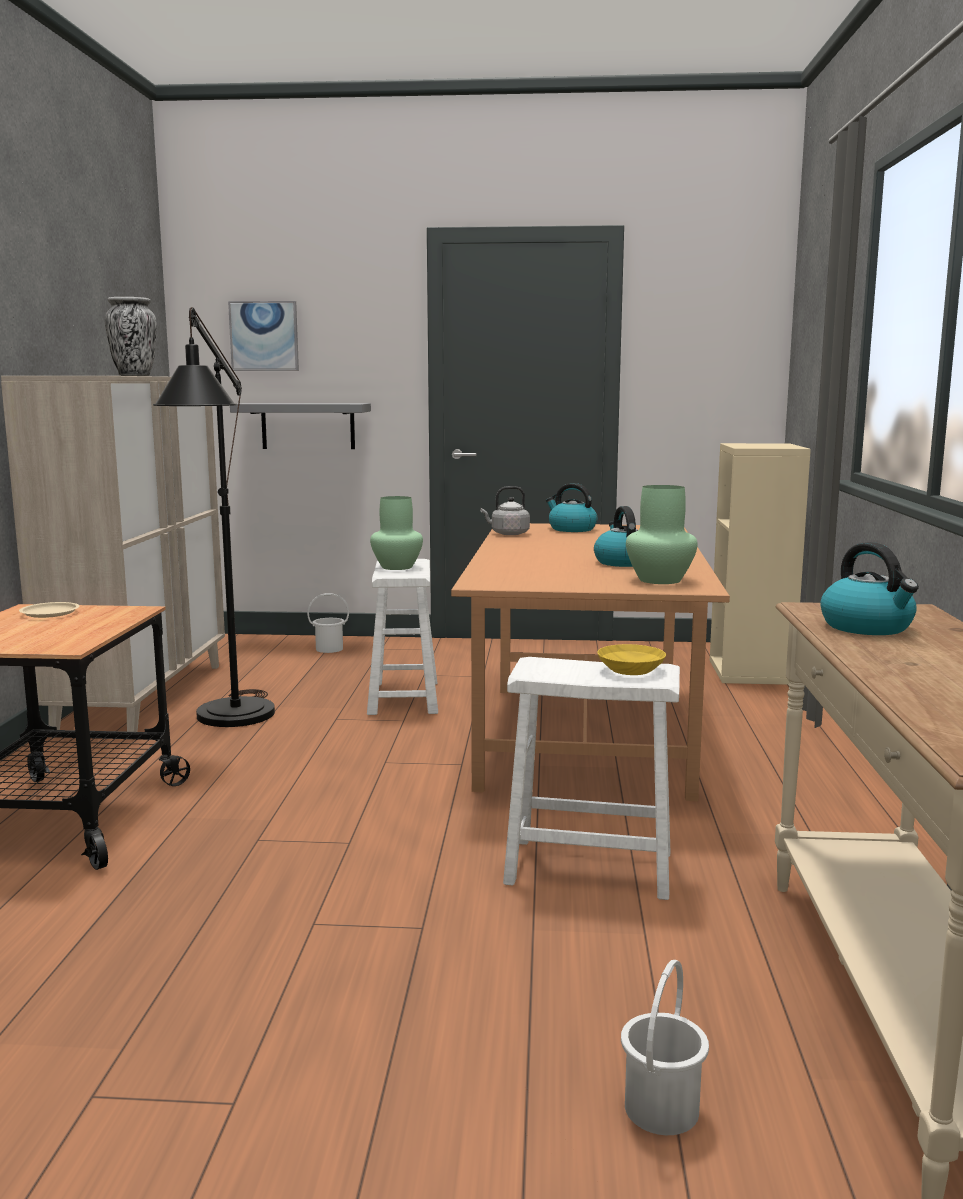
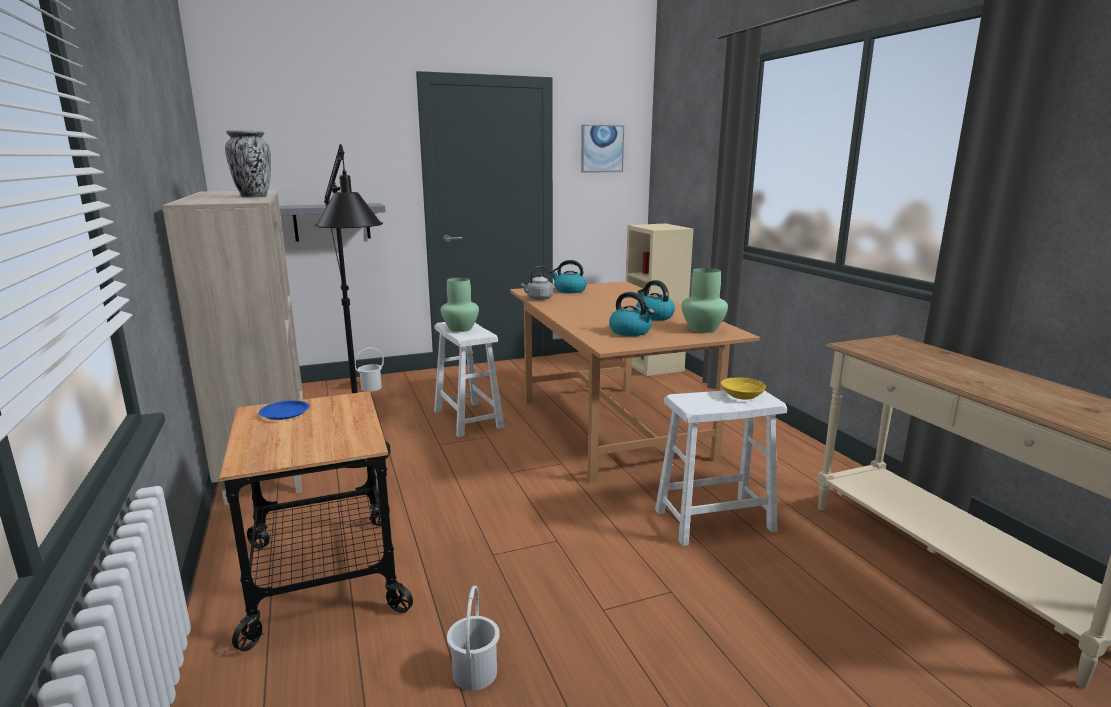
camera: 25 degrees left, 5 degrees up
beige plate [19,602,80,618] -> blue plate [259,400,310,420]
picture [228,301,299,371] -> picture moved to [581,125,624,173]
white bucket [621,960,709,1135] -> white bucket moved to [447,586,500,691]
kettle [821,542,919,635] -> kettle moved to [609,292,655,336]

